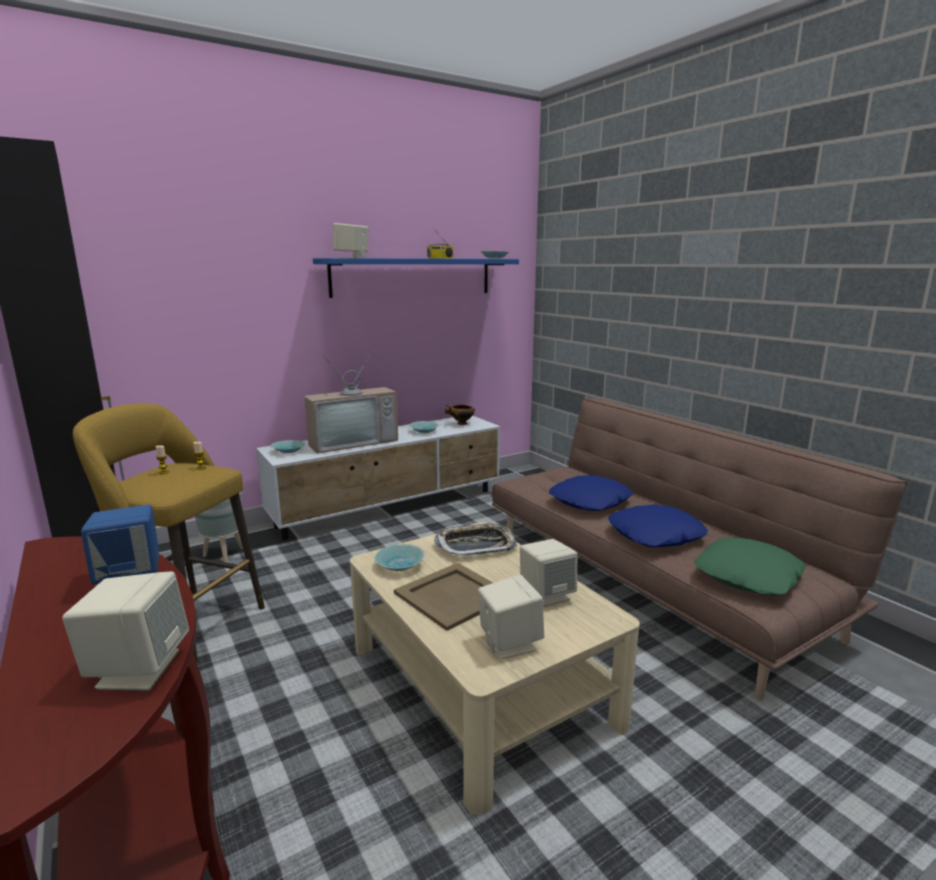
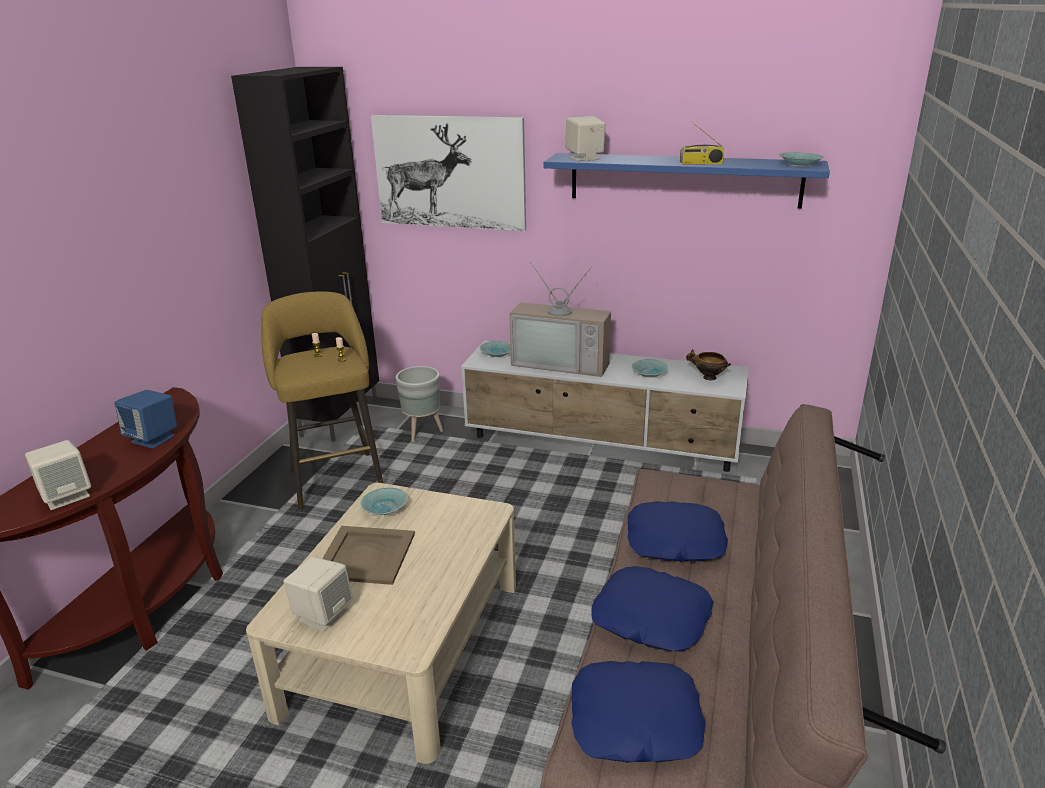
camera: 50 degrees right, 10 degrees up
tray [434,522,517,557] -> none
beige speaker [520,539,577,607] -> none
green pillow [694,538,806,596] -> blue pillow [572,661,705,763]
none -> picture [371,115,526,231]

